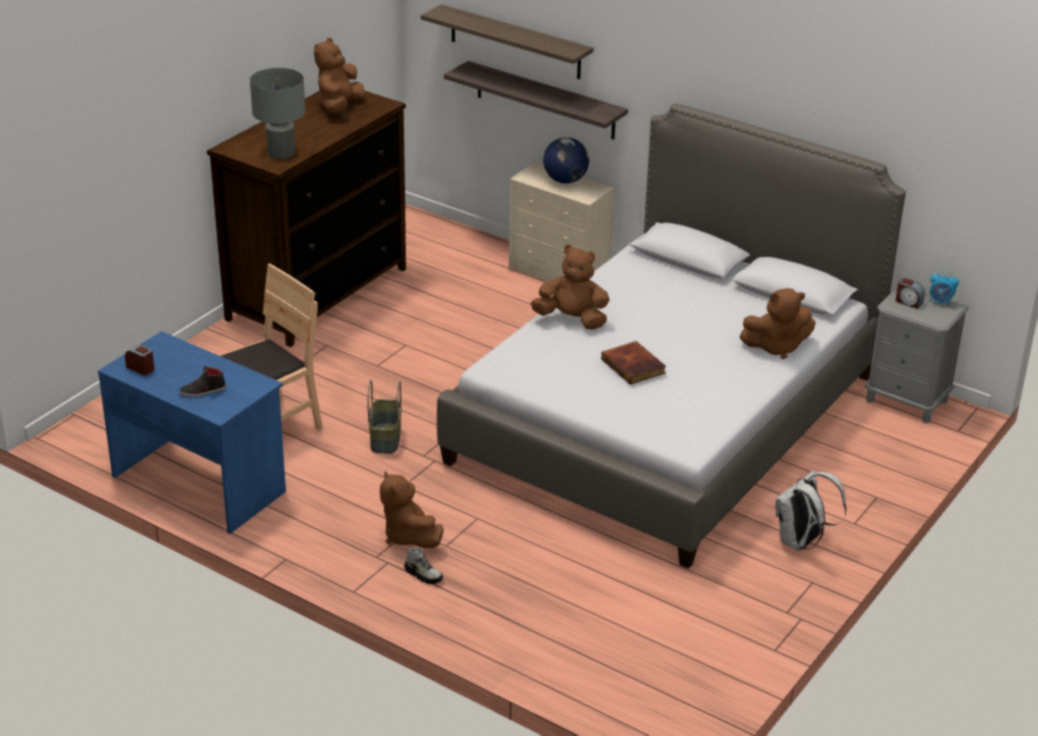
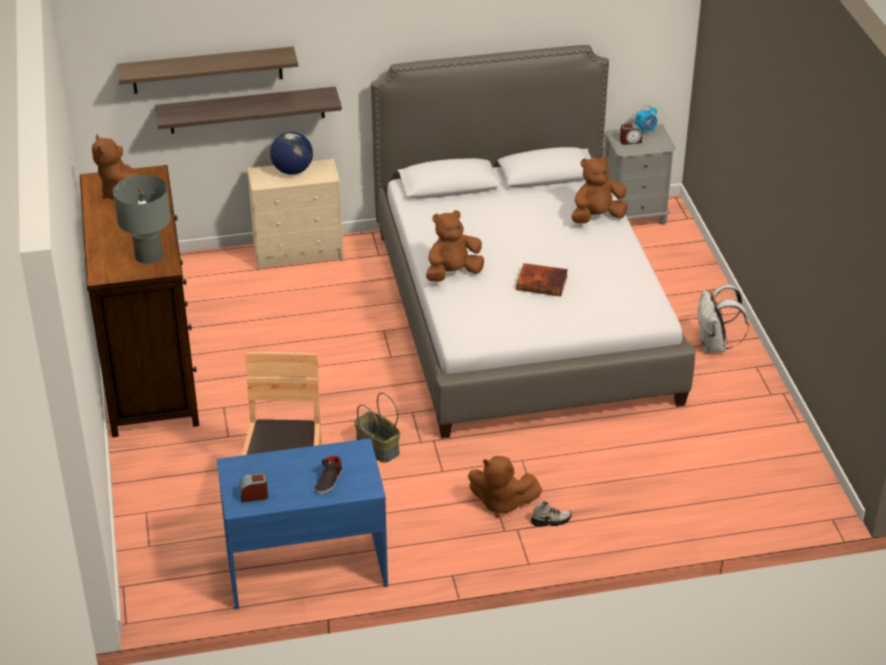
camera: 45 degrees left, 5 degrees up
brown plush toy [739,288,816,359] -> brown plush toy turned 150 degrees counterclockwise [571,156,628,223]

